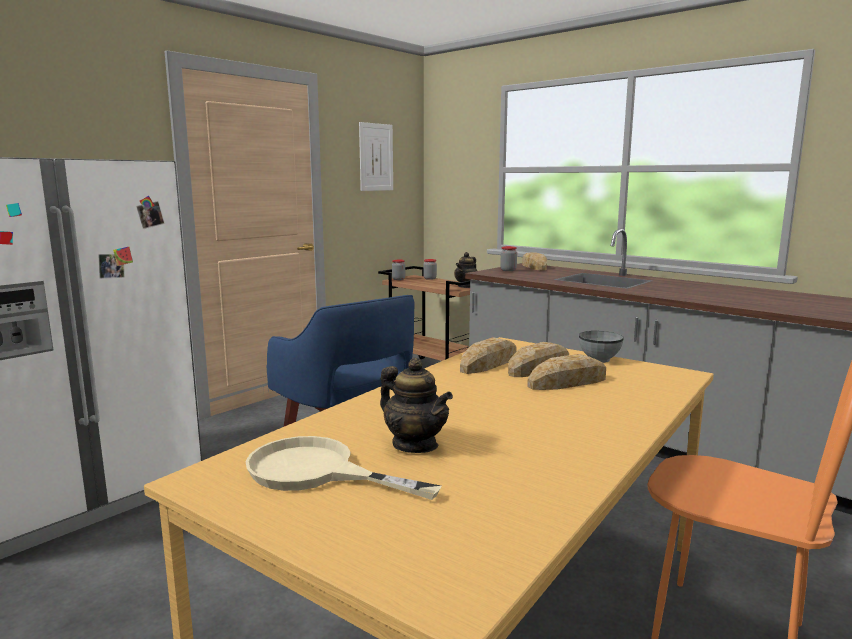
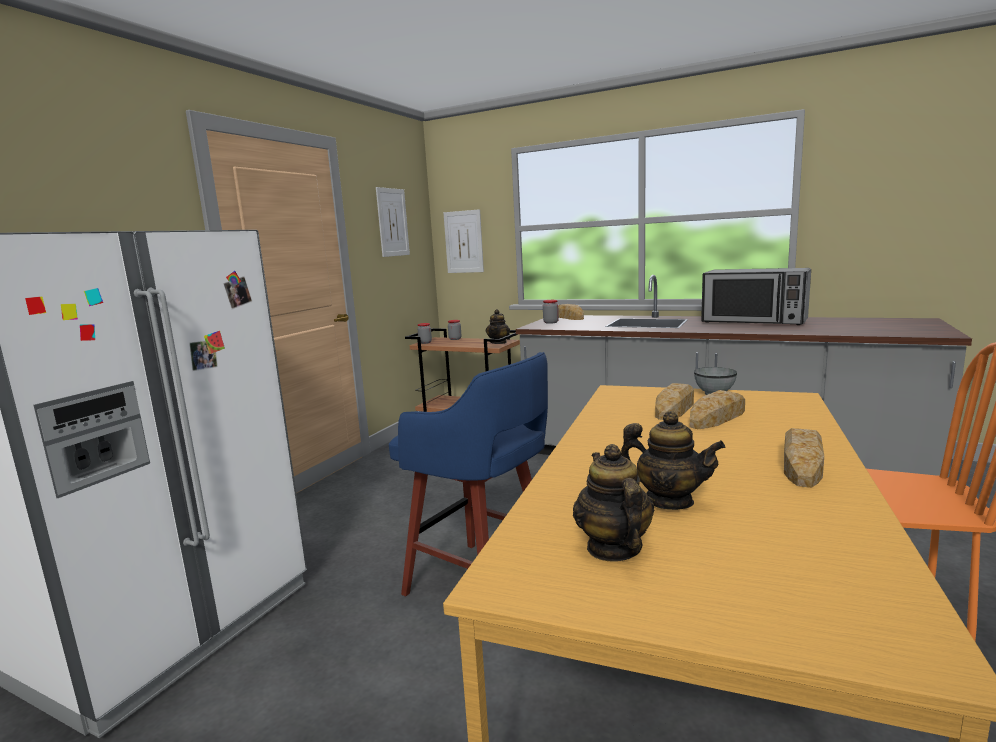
camera: 15 degrees left, 0 degrees up
beige frying pan [245,436,441,500] -> teapot [573,444,654,561]
bread [460,337,517,374] -> bread moved to [784,428,824,488]
none -> picture [443,209,484,273]
none -> microwave [701,268,811,325]

